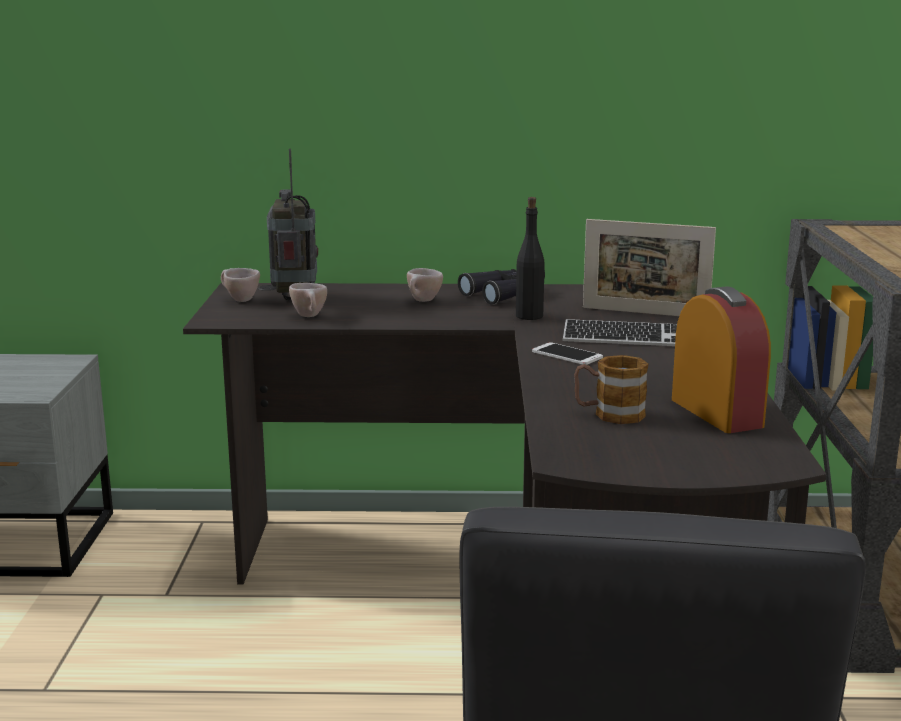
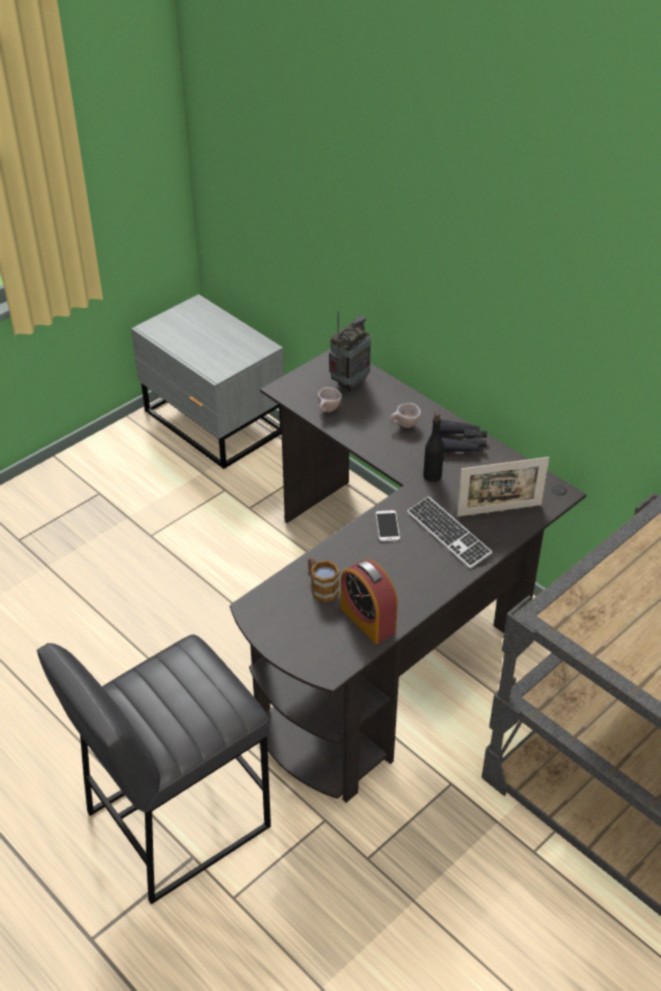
camera: 45 degrees right, 25 degrees up
beige cup [221,268,260,302] -> none
picture frame [583,219,716,316] -> picture frame turned 75 degrees counterclockwise [456,457,549,517]
alarm clock [672,286,771,433] -> alarm clock turned 120 degrees clockwise [341,559,398,644]

